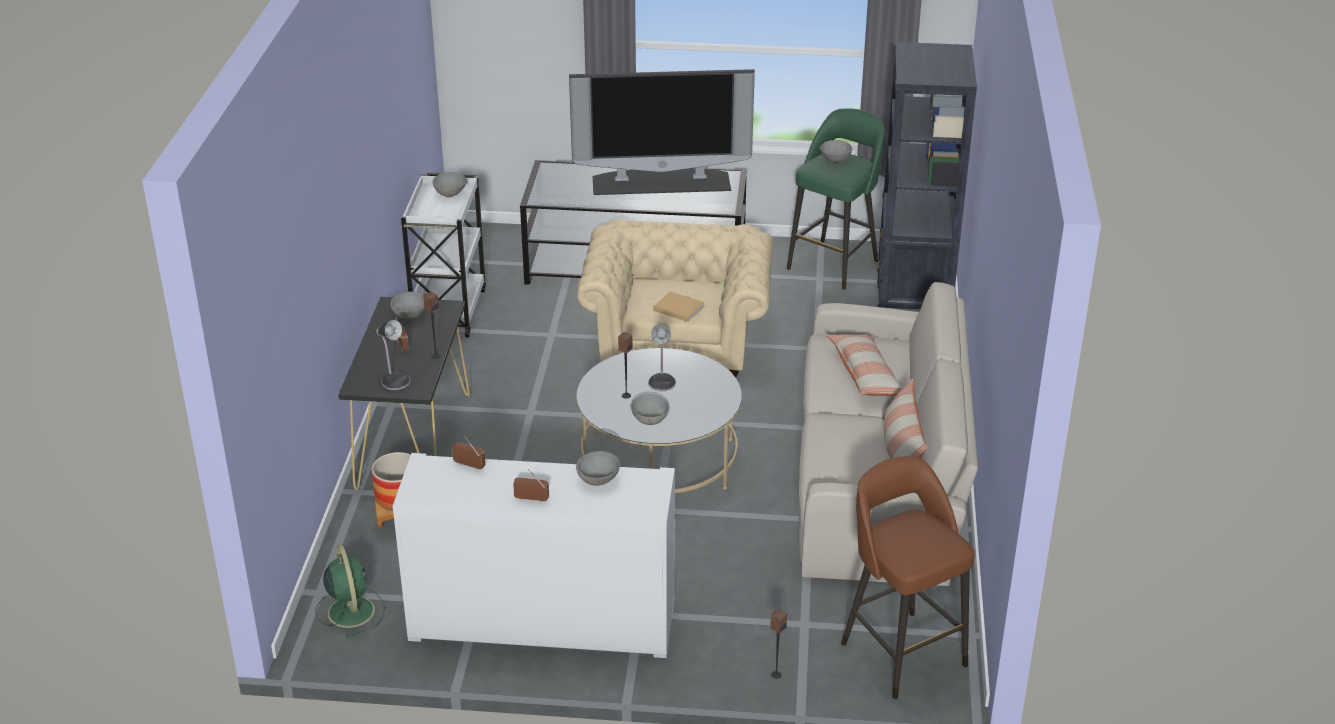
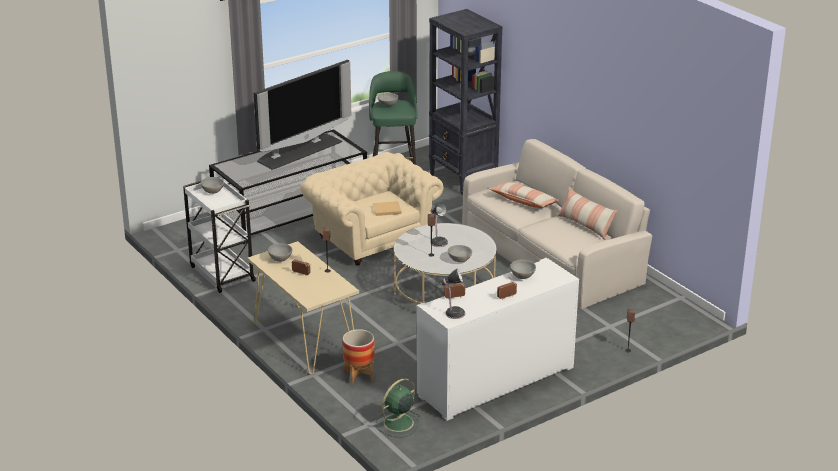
camera: 40 degrees left, 5 degrees down
green fan [315,544,385,638] -> green fan turned 75 degrees counterclockwise [376,379,421,438]
black console table [338,297,470,490] -> beige console table [247,241,359,374]
table lamp [375,320,410,390] -> table lamp moved to [440,268,465,319]
brown stool [841,456,975,699] -> none

